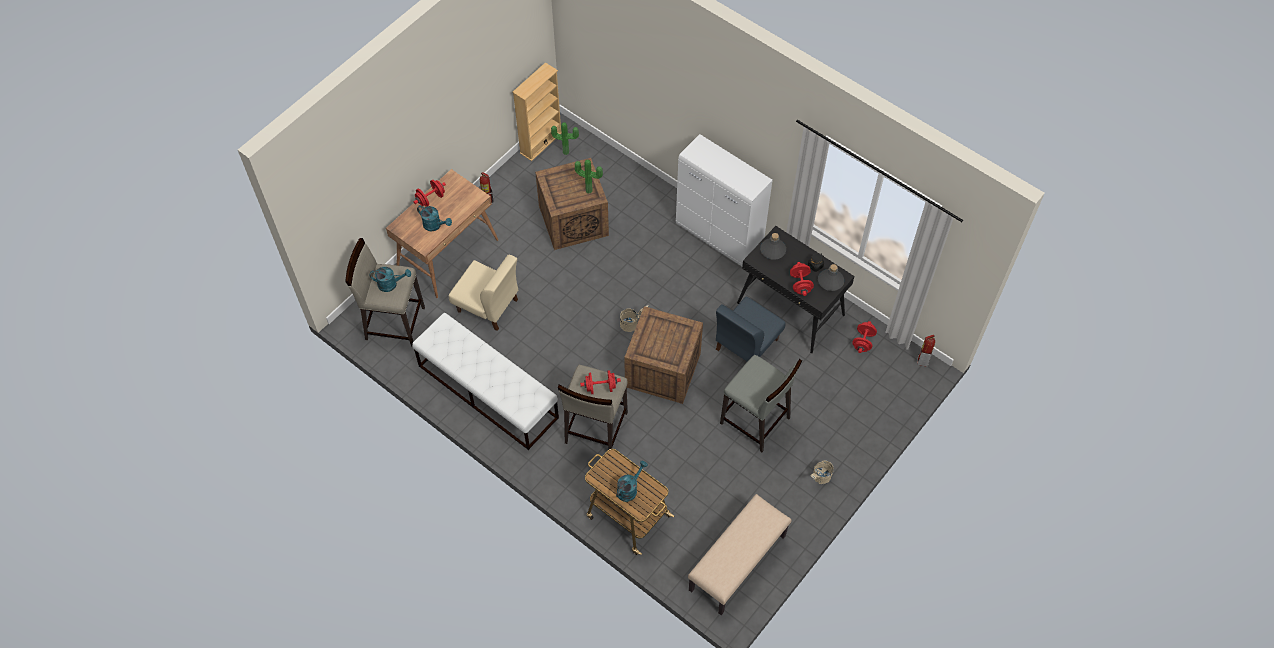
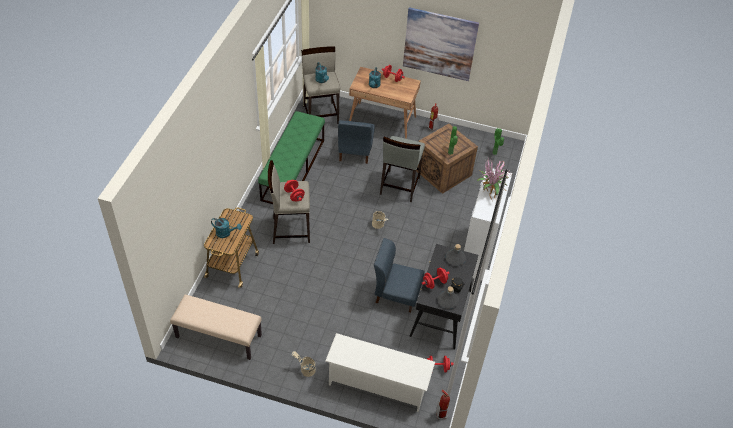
camera: 65 degrees right, 10 degrees down
white bench [412,313,559,450] -> green bench [258,111,325,204]
beige chair [449,255,518,331] -> blue chair [338,120,375,164]
beige bookcase [512,62,562,161] -> none
crate [624,306,703,404] -> none
grey stool [720,355,802,452] -> grey stool moved to [380,136,425,202]
none -> white shoe rack [325,333,435,412]
none -> picture [403,7,479,81]
none -> potted plant [476,158,512,200]

